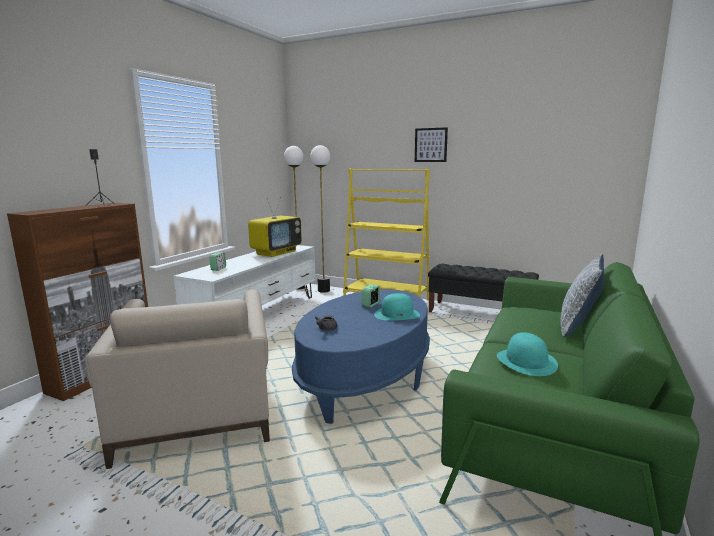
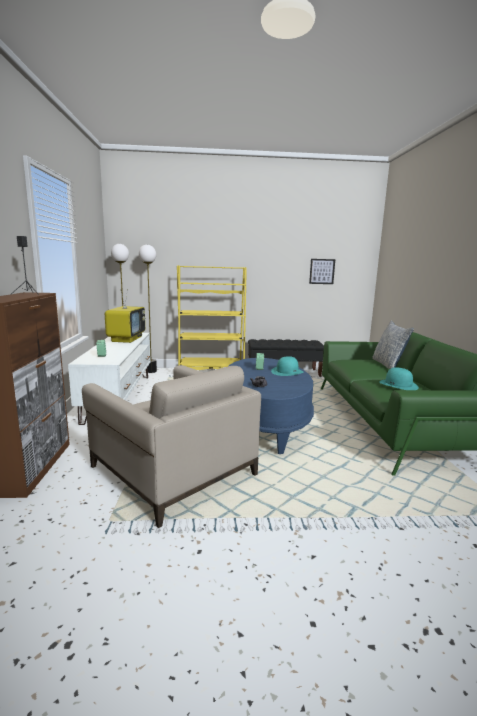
camera: 30 degrees left, 0 degrees up
picture [415,127,448,162] -> picture moved to [309,259,335,284]

